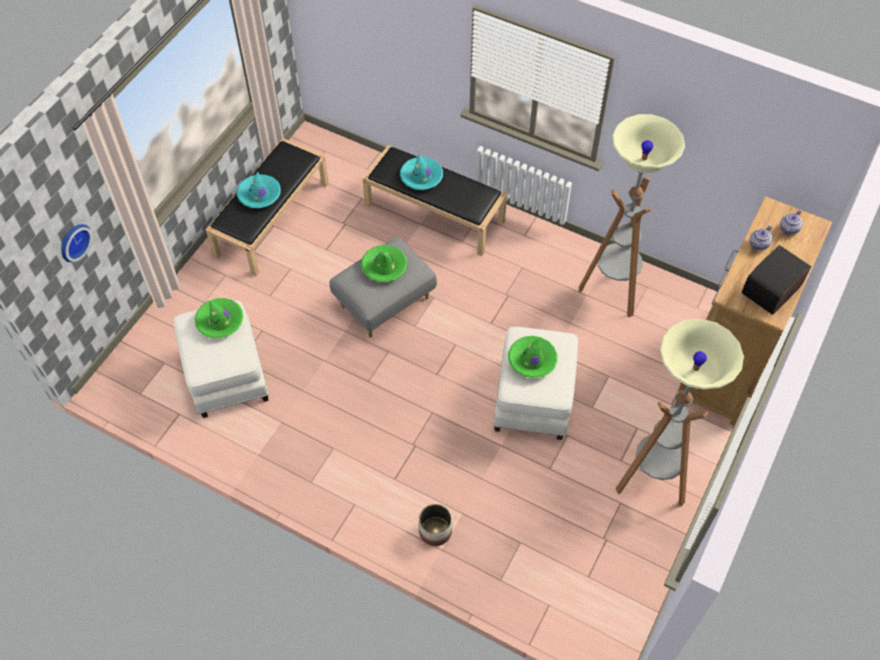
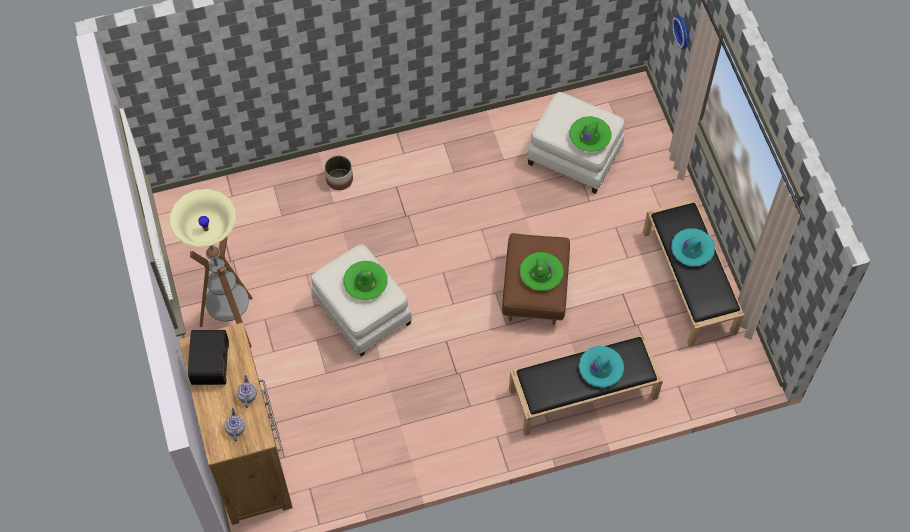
camera: 135 degrees right, 5 degrees up
grey ottoman [330,237,437,338] -> brown ottoman [502,233,570,325]
floor lamp [579,114,685,318] -> none

